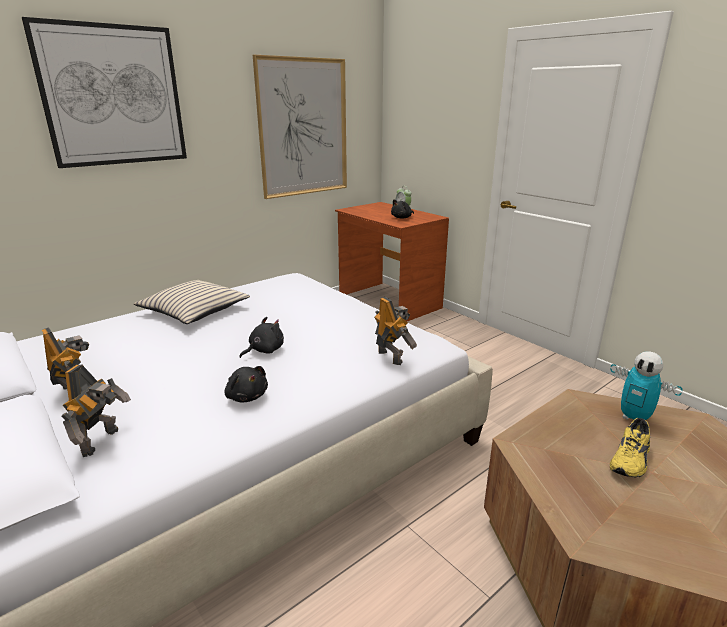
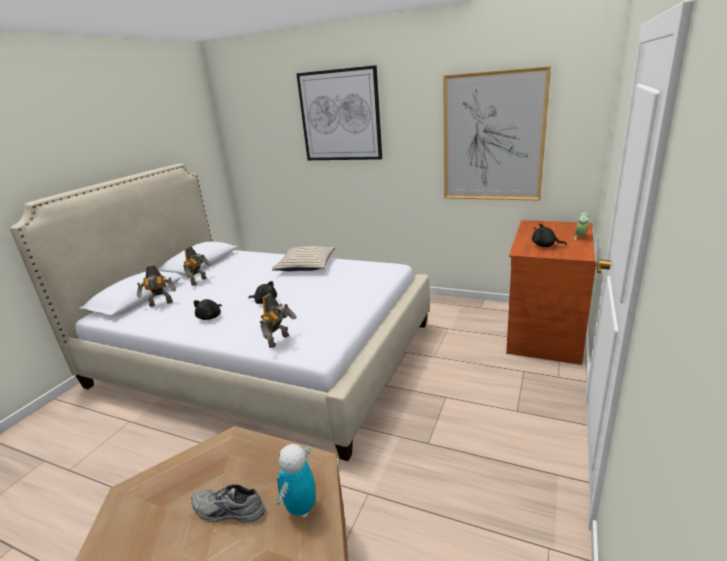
camera: 65 degrees right, 0 degrees up
yellow shoe [610,418,650,477] -> grey shoe [191,484,266,523]

